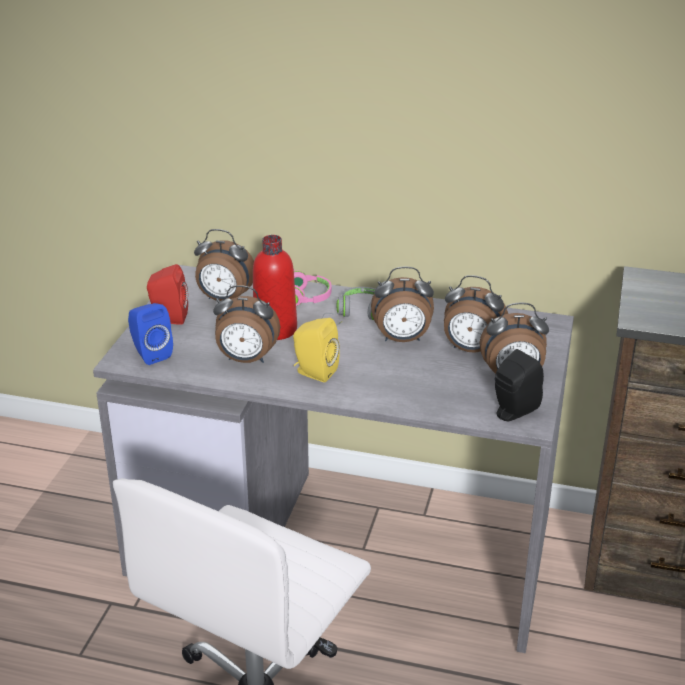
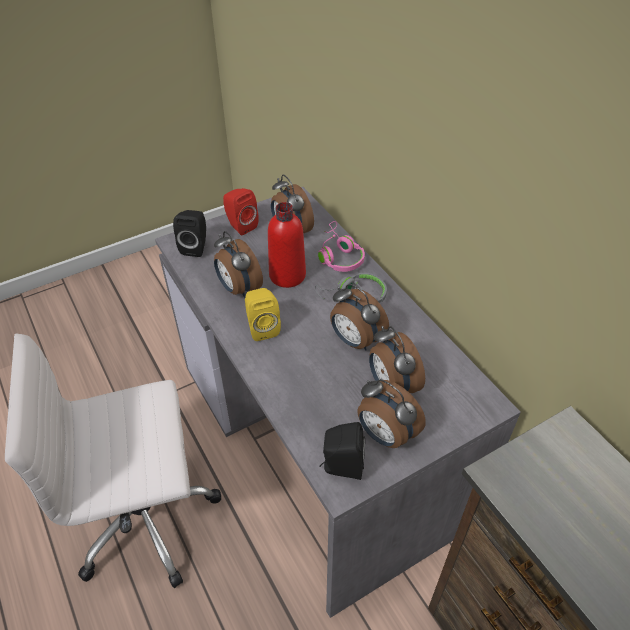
camera: 45 degrees right, 15 degrees up
blue speaker [128,303,173,365] -> black speaker [173,210,206,257]

